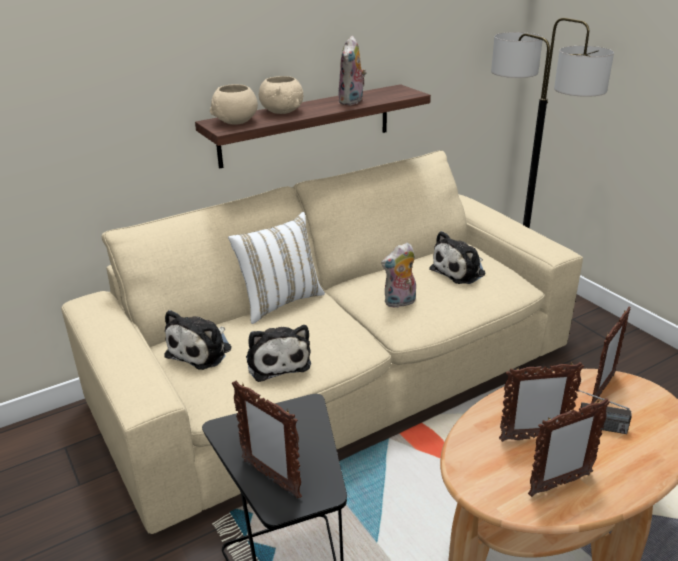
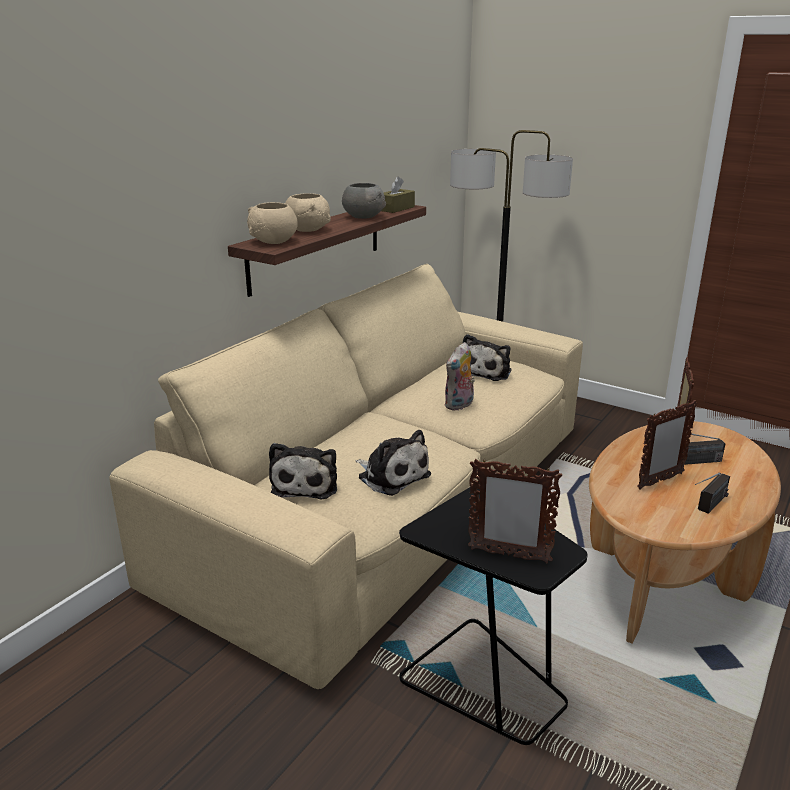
camera: 25 degrees left, 5 degrees down
white pillow [228,212,325,324] -> none
plush toy [338,36,367,105] -> grey bowl [342,183,386,219]
picture frame [528,398,610,497] -> radio [695,473,730,514]
none -> brown tissue box [381,176,415,213]

